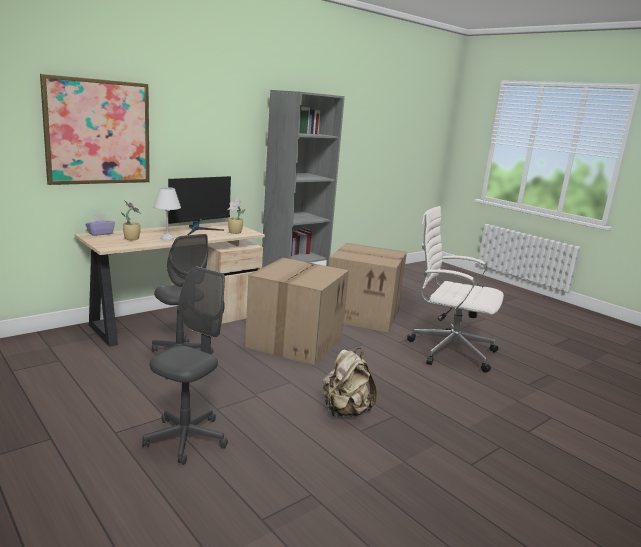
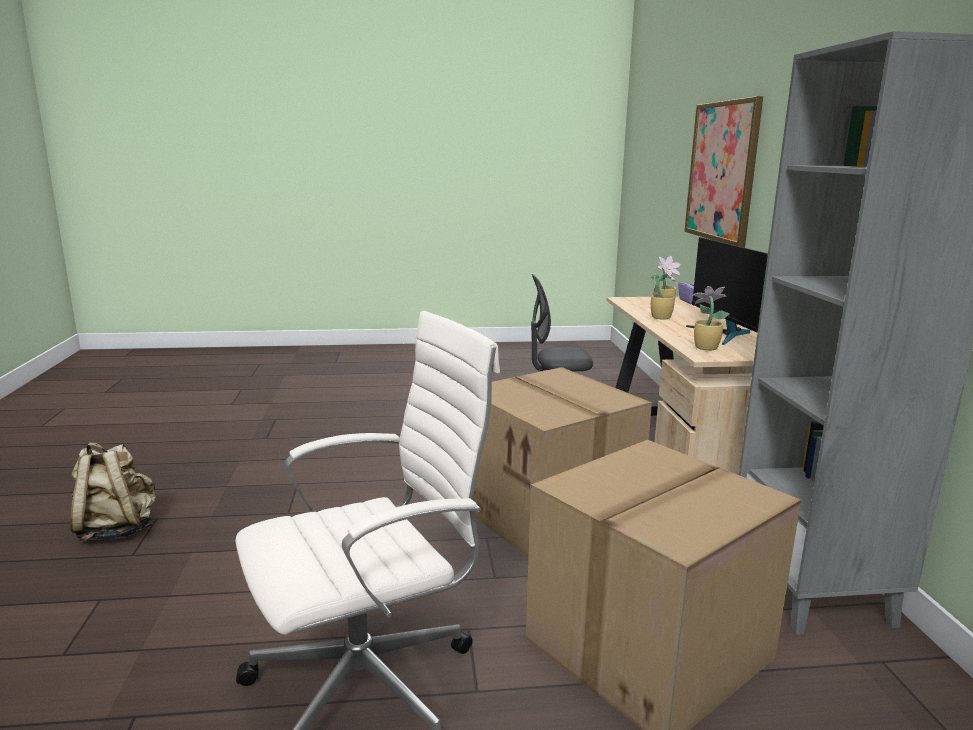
camera: 125 degrees right, 0 degrees up
grey office chair [142,266,228,465] -> none
white table lamp [154,187,181,241] -> potted plant [651,262,677,320]
beige backpack [323,348,377,418] -> beige backpack moved to [70,442,156,541]

